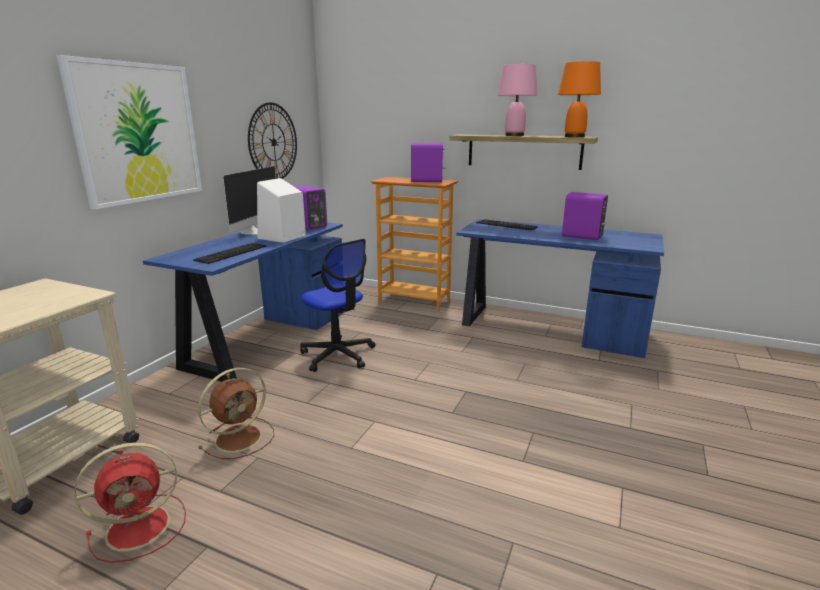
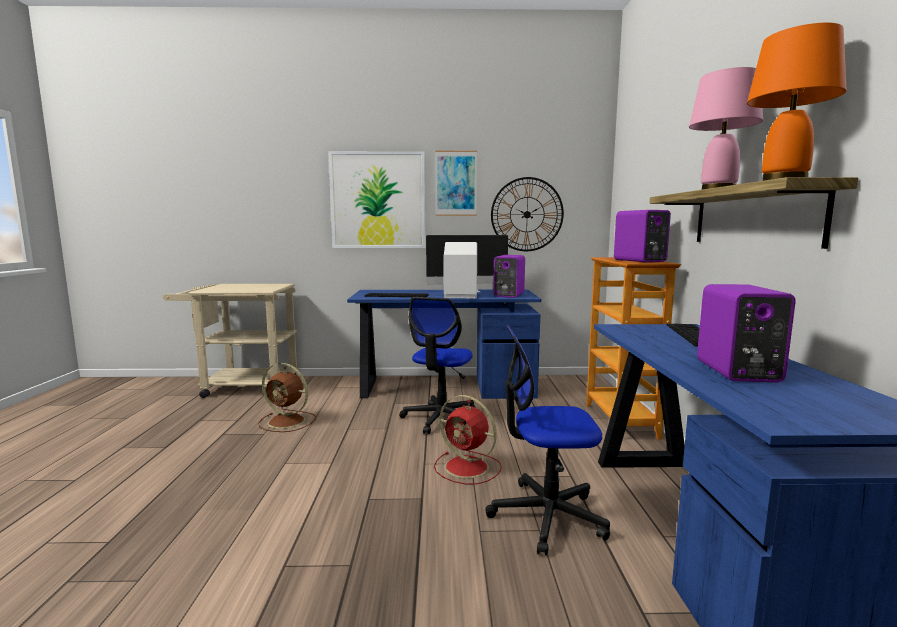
camera: 65 degrees right, 10 degrees down
red fan [75,442,186,563] -> red fan moved to [434,395,502,485]
none -> picture [435,151,477,216]
none -> office chair [485,325,610,555]

